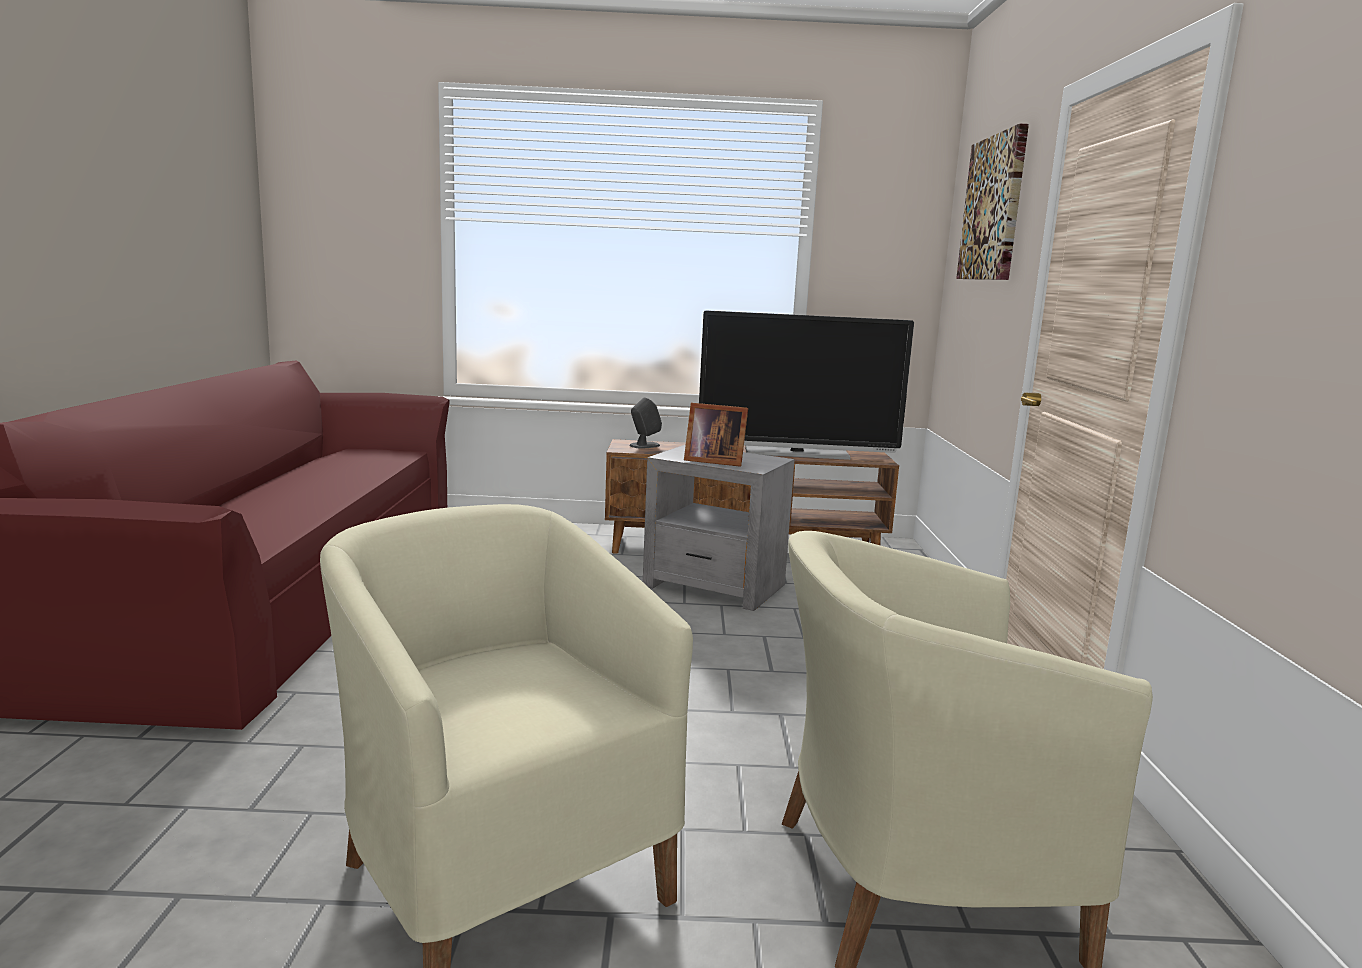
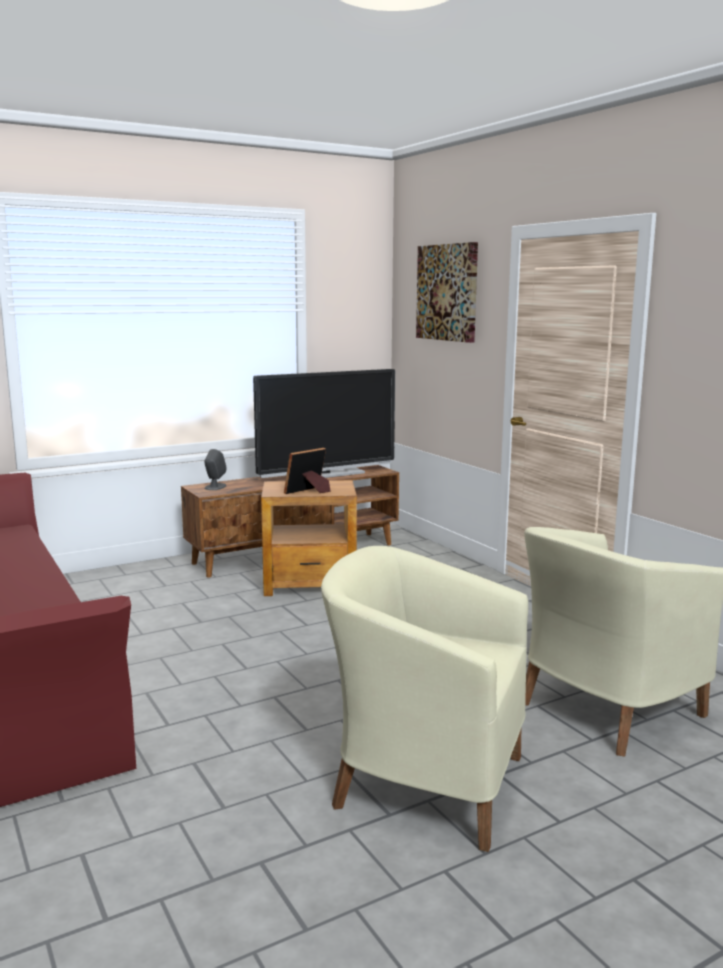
camera: 30 degrees left, 0 degrees up
grey side table [643,444,795,611] -> brown side table [261,480,357,596]
picture frame [684,403,748,467] -> picture frame turned 150 degrees clockwise [284,448,331,494]

